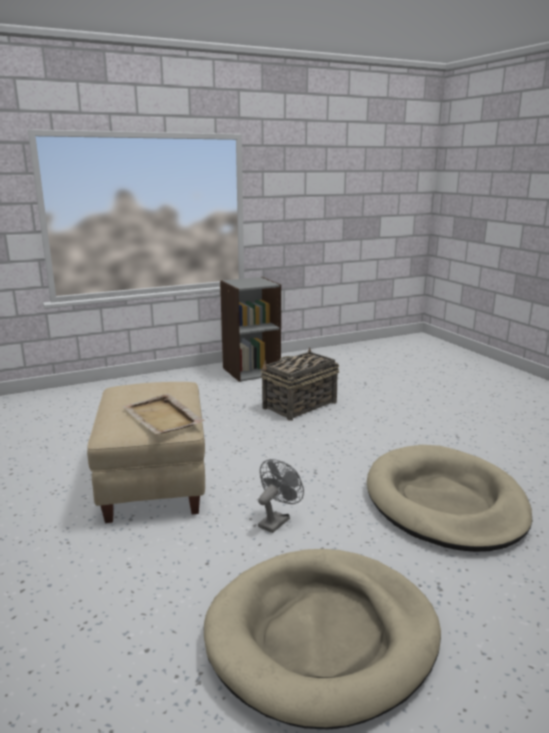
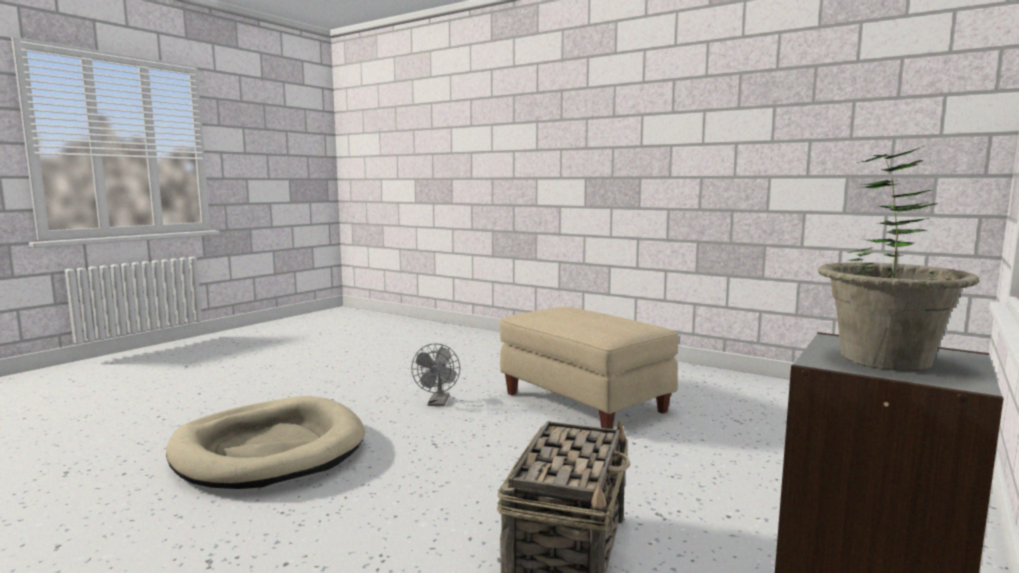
camera: 150 degrees right, 10 degrees down
beige tray [122,394,205,434] -> none
beige dog bed [204,549,441,729] -> none
none -> potted plant [818,145,980,371]

